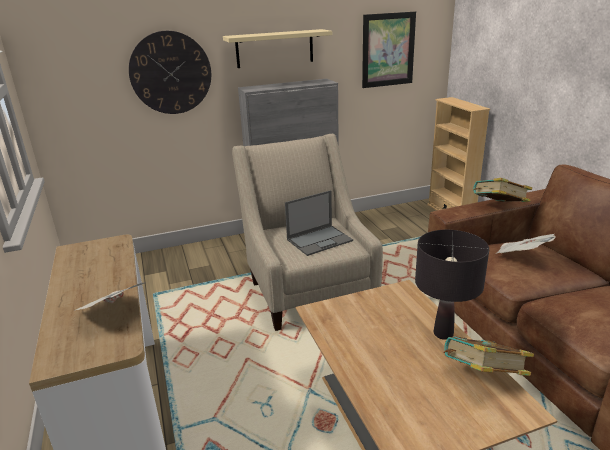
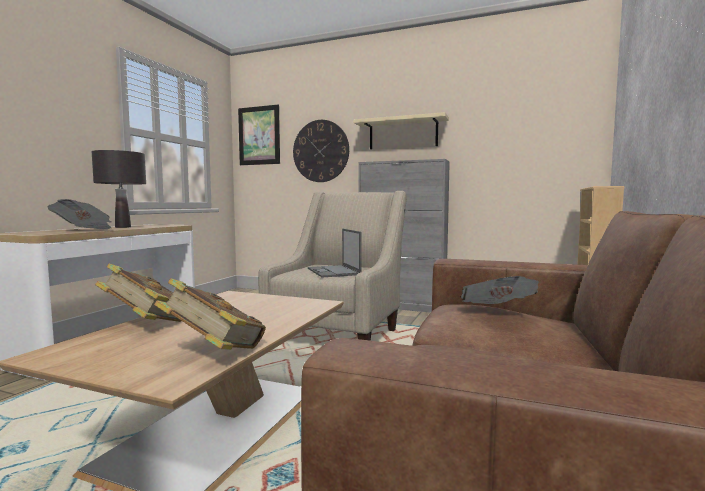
camera: 40 degrees right, 20 degrees down
laptop [285,190,353,256] -> laptop turned 60 degrees clockwise [308,229,362,277]
picture [362,11,416,88] -> picture moved to [238,105,280,165]
black table lamp [415,230,489,340] -> black table lamp moved to [92,150,146,228]
book [473,178,532,202] -> book moved to [95,263,181,322]

